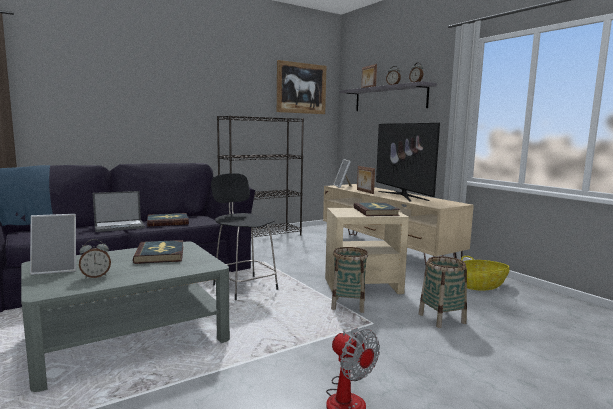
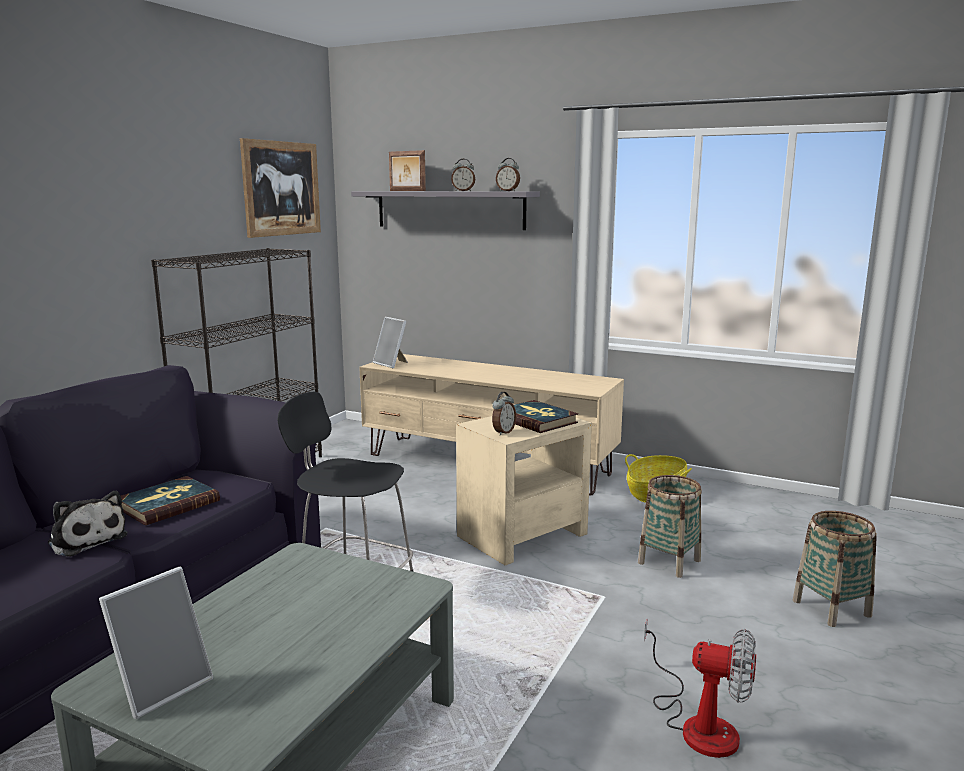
camera: 30 degrees left, 5 degrees up
alarm clock [79,239,111,278] -> alarm clock moved to [492,392,516,436]
laptop [93,191,145,232] -> plush toy [48,491,127,557]
book [133,240,183,264] -> none
basket [331,247,368,313] -> basket moved to [793,511,877,627]
picture frame [357,166,375,194] -> none
television [376,123,440,202] -> none

